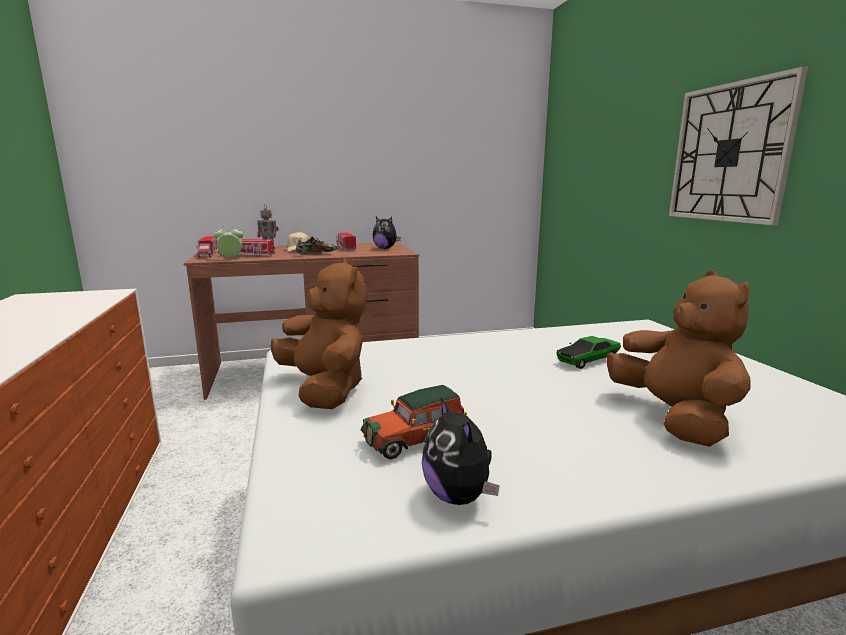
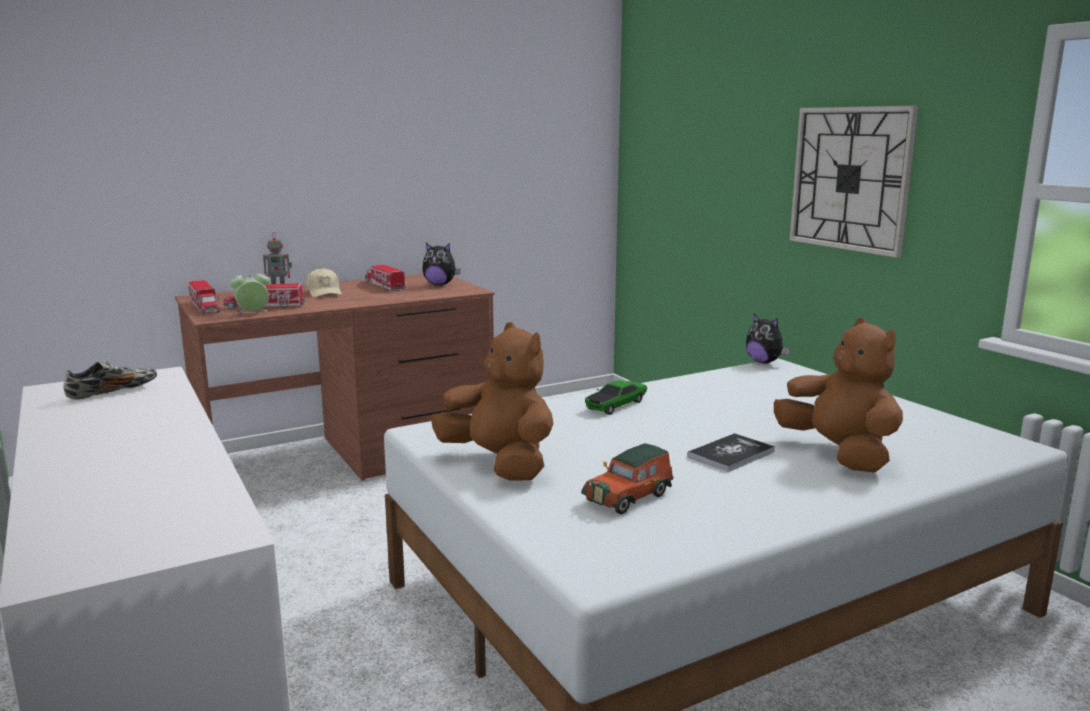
camera: 15 degrees left, 0 degrees up
shoe [296,236,339,255] -> shoe moved to [63,361,157,400]
plush toy [422,398,500,505] -> plush toy moved to [746,314,790,363]
toy car [557,336,621,369] -> toy car moved to [585,380,647,415]
none -> book [687,433,775,472]

